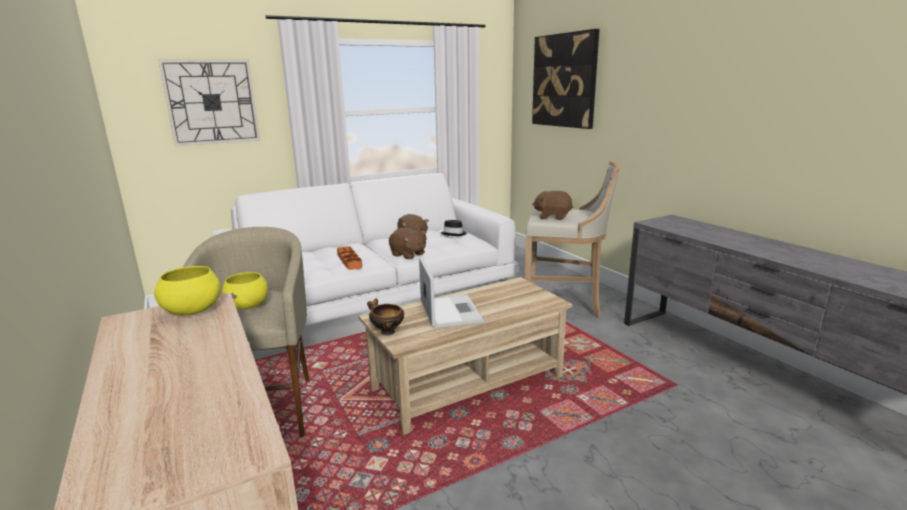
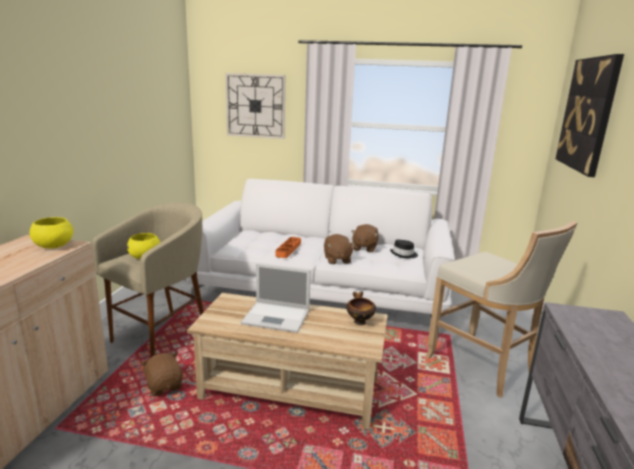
camera: 40 degrees right, 0 degrees up
bowl [367,298,404,336] -> bowl moved to [346,291,376,325]
laptop [419,257,484,329] -> laptop turned 75 degrees clockwise [241,263,311,333]
brown plush toy [532,191,573,220] -> brown plush toy moved to [141,353,183,396]

